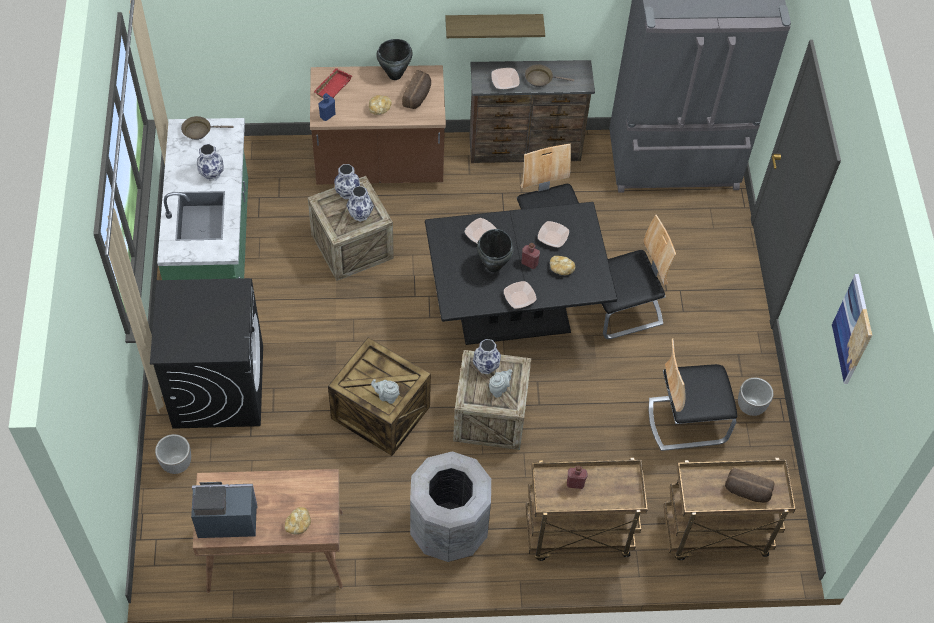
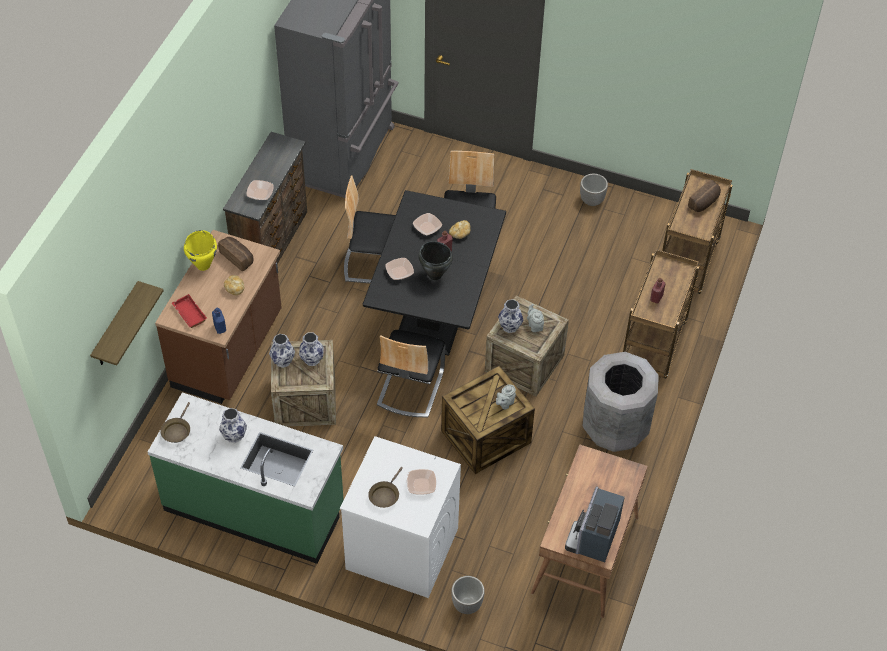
camera: 65 degrees left, 5 degrees down
black washing machine [150,278,263,429] -> white washing machine [340,436,461,598]
bread [285,507,311,534] -> none
black cooking pot [376,39,412,80] -> yellow cooking pot [184,230,217,271]
shelf [445,14,545,38] -> shelf moved to [90,281,164,365]
bowl [504,281,536,309] -> bowl moved to [407,469,436,495]
brown frying pan [525,64,574,87] -> brown frying pan moved to [368,467,403,508]
chair [649,338,737,451] -> chair moved to [377,330,445,418]
picture [832,274,872,384] -> none

